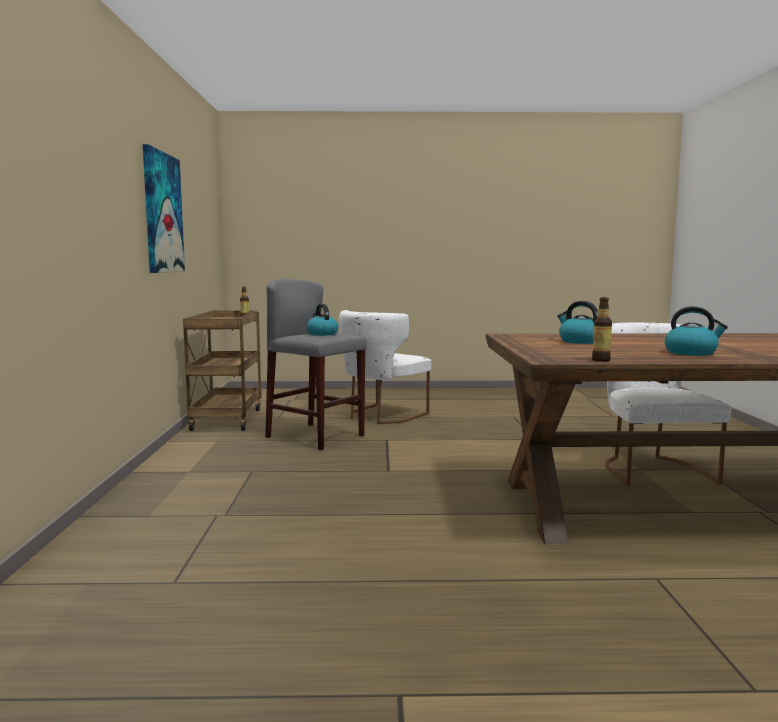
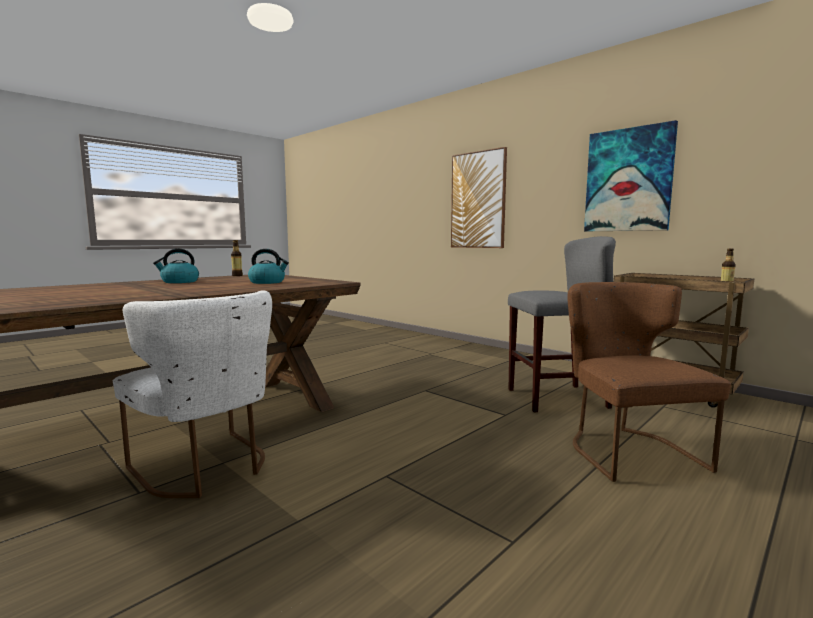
camera: 135 degrees right, 0 degrees up
kettle [307,304,339,336] -> none
white chair [339,310,431,424] -> brown chair [567,282,731,482]
none -> picture [451,147,507,248]

